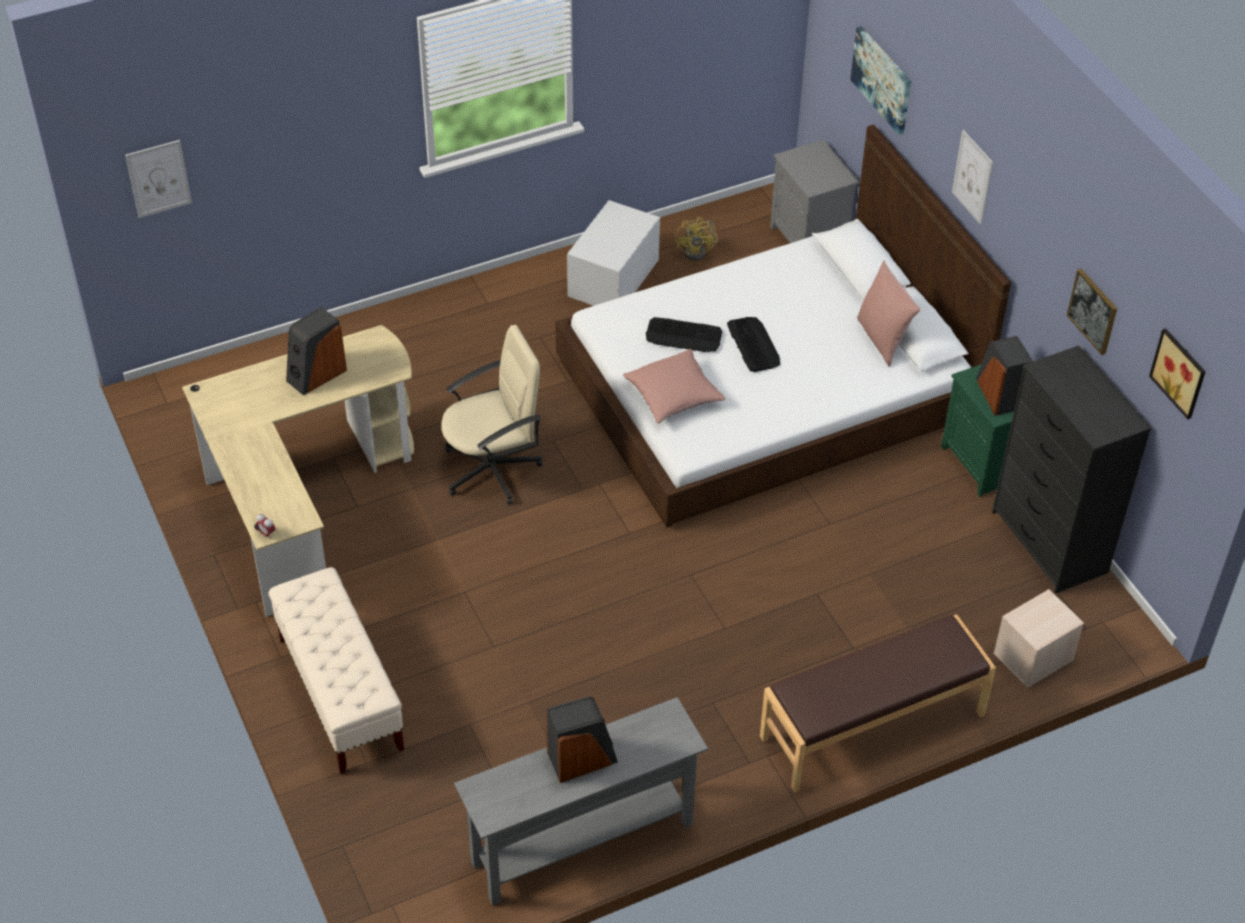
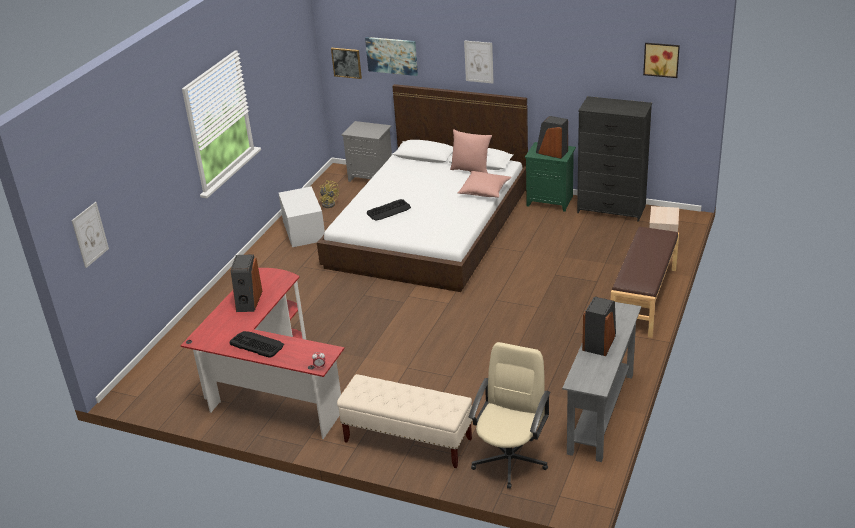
camera: 40 degrees left, 15 degrees down
beige desk [182,325,414,617] -> red desk [180,268,344,439]
beige office chair [441,325,543,504] -> beige office chair moved to [469,342,551,489]
pink pillow [623,349,725,424] -> pink pillow moved to [457,171,511,198]
keyboard [727,317,780,372] -> keyboard moved to [229,331,284,358]
picture [1067,269,1117,355] -> picture moved to [331,48,362,79]

